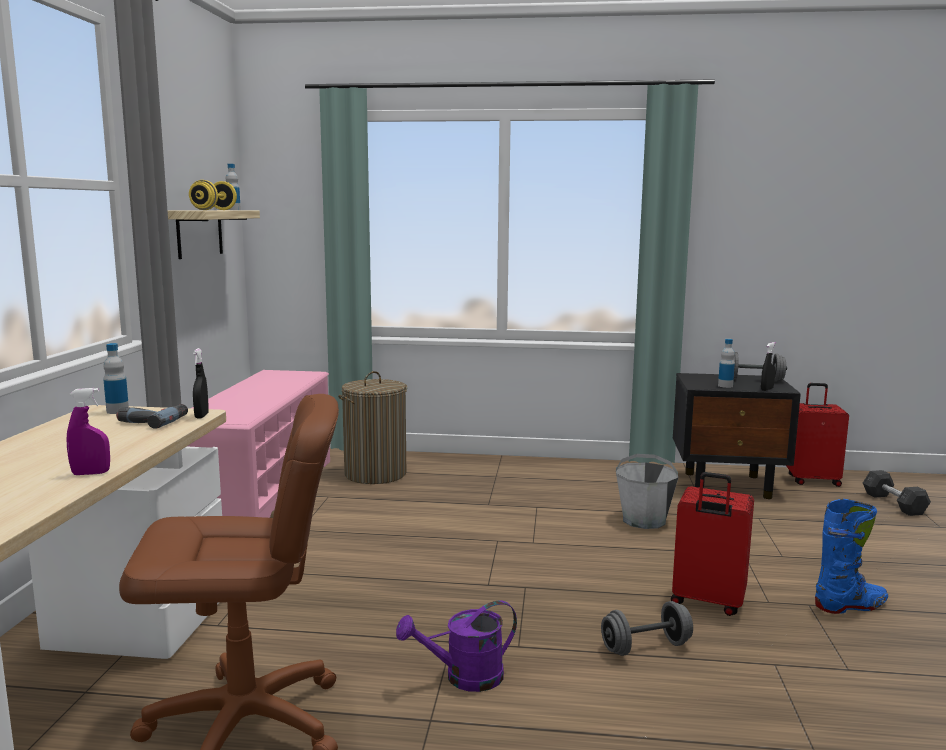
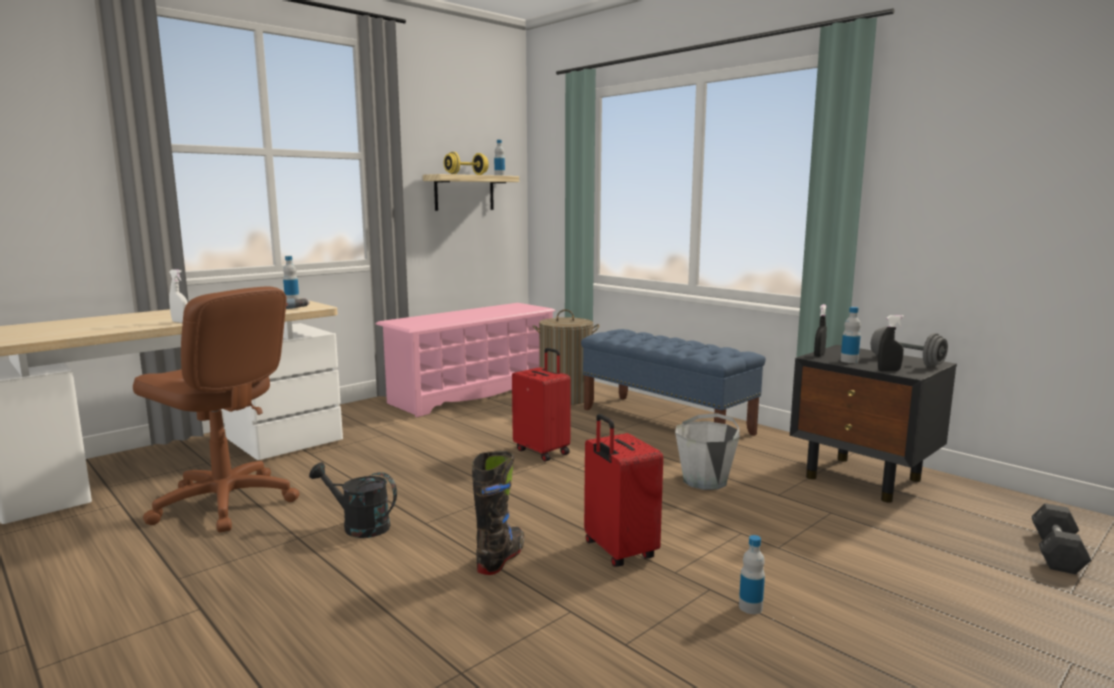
camera: 40 degrees right, 0 degrees up
purple spray bottle [67,388,110,475] -> white spray bottle [169,269,188,323]
black spray bottle [193,348,209,418] -> black spray bottle moved to [814,304,827,357]
purple watering can [396,600,517,692] -> black watering can [309,462,397,538]
grey dumbbell [601,601,693,656] -> black boot [472,451,524,575]
red suitcase [786,383,849,487] -> red suitcase moved to [512,348,571,461]
blue boot [815,499,888,614] -> bottle [739,535,765,614]
none -> blue bench [581,329,766,436]

